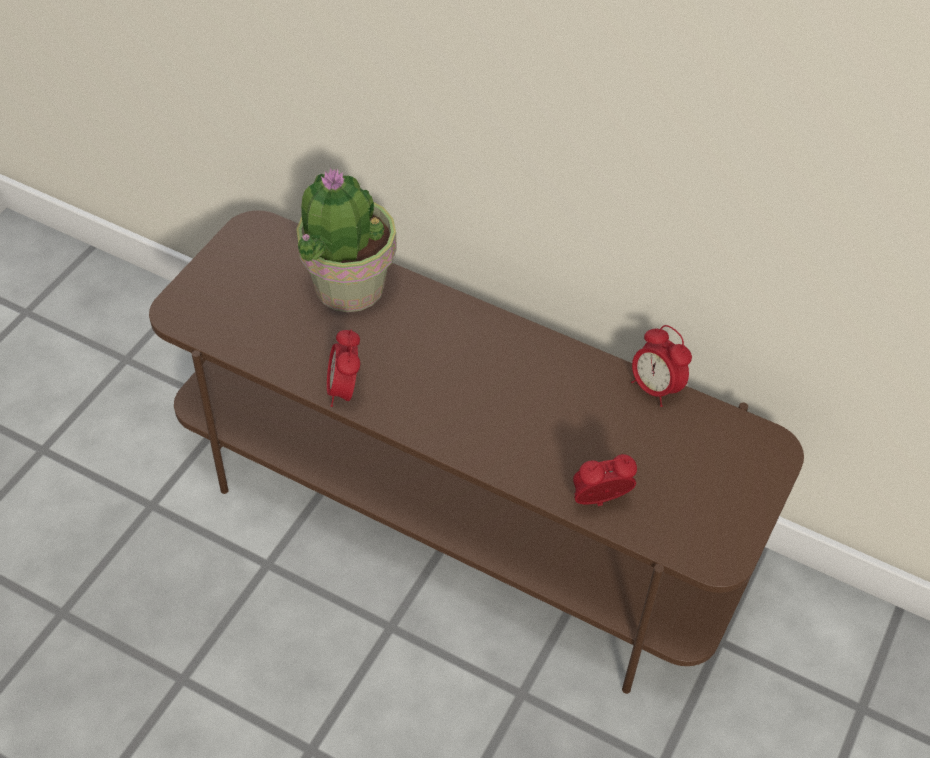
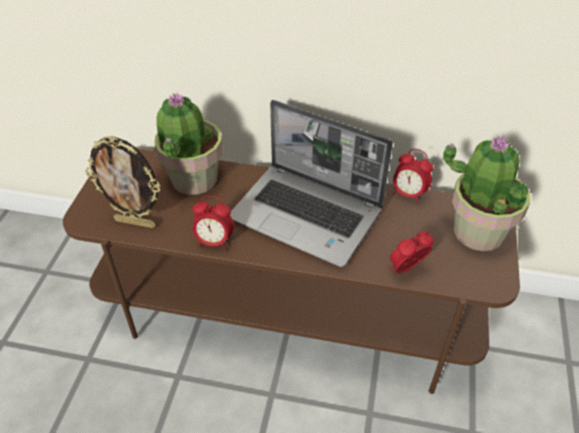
camera: 15 degrees left, 5 degrees down
alarm clock [327,330,360,407] -> alarm clock turned 60 degrees counterclockwise [193,196,234,250]
none -> picture frame [85,136,160,228]
none -> laptop [230,100,393,267]
none -> potted plant [443,136,530,251]

